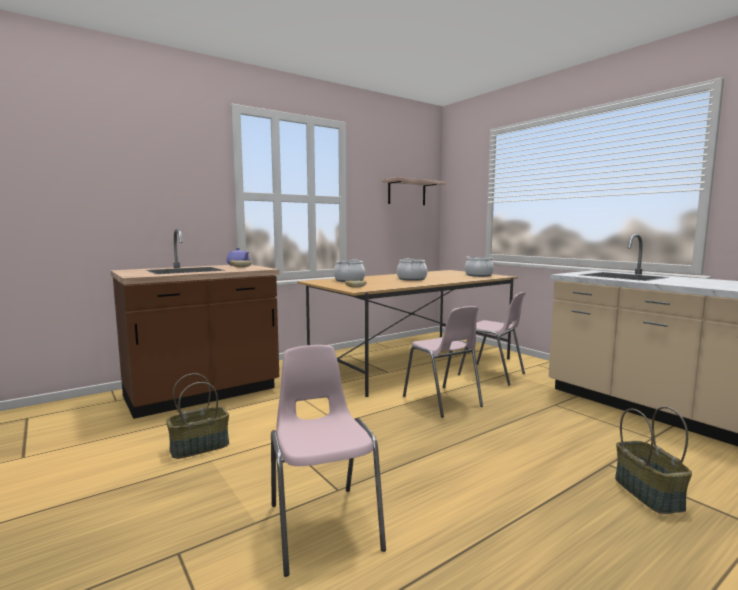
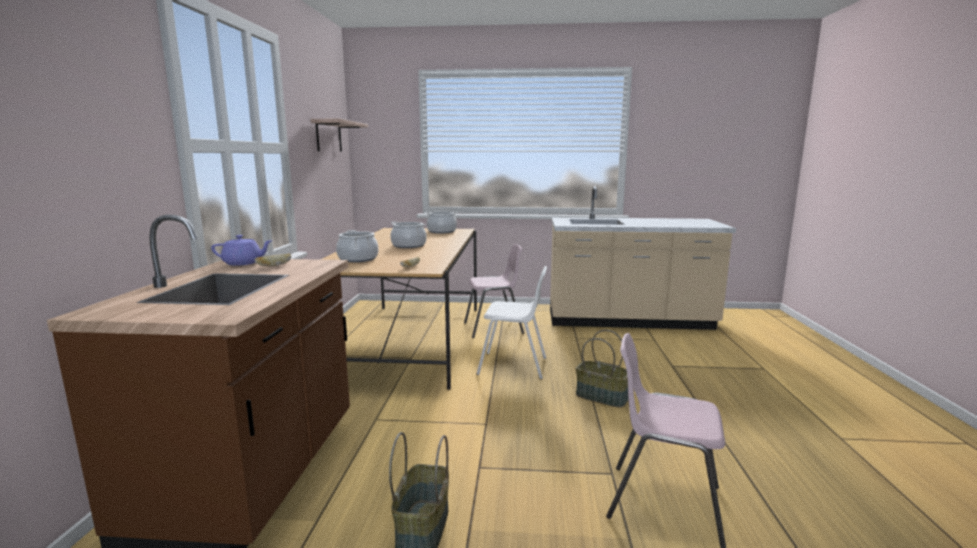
camera: 50 degrees left, 5 degrees up
pink chair [403,306,483,417] -> white chair [477,266,547,379]
basket [615,406,692,514] -> basket moved to [576,330,628,407]

